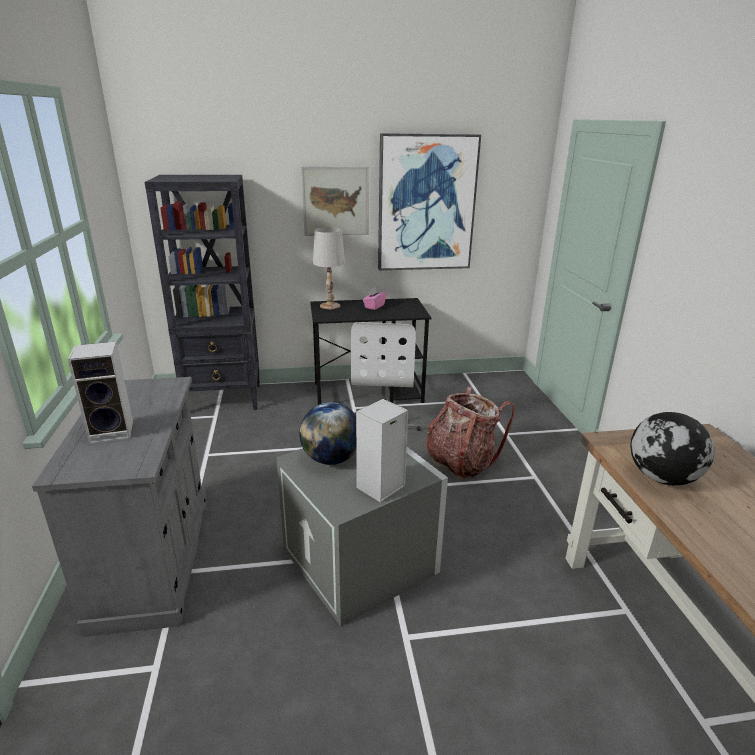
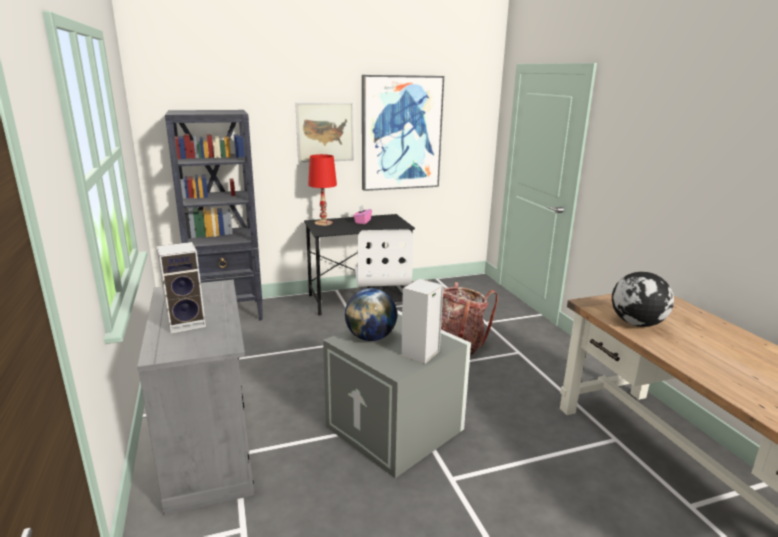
camera: 10 degrees left, 5 degrees down
white table lamp [313,227,345,309] -> red table lamp [308,154,337,226]

